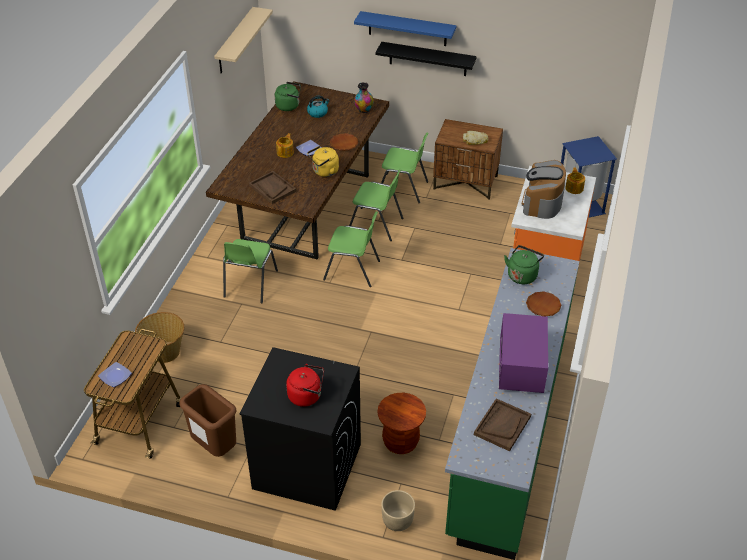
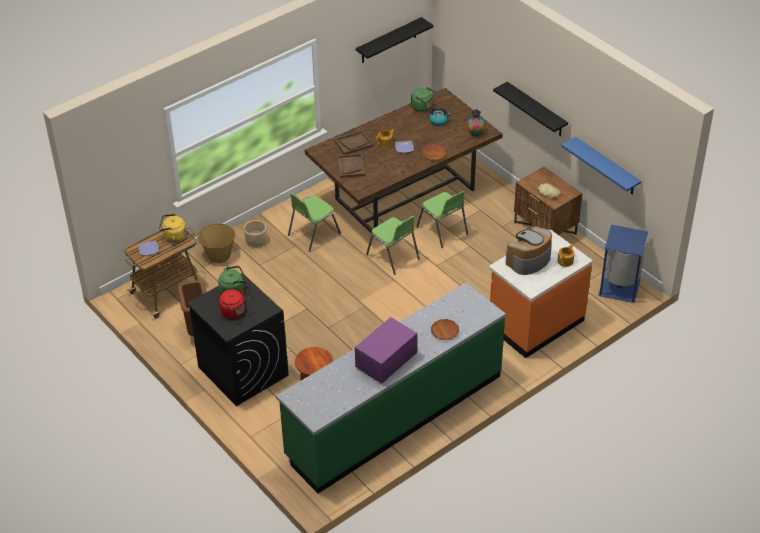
camera: 35 degrees right, 0 degrees up
beige shelf [214,7,273,73] -> black shelf [356,17,434,63]
yellow kettle [307,146,339,177] -> yellow kettle moved to [159,214,187,242]
blue shelf [354,11,456,46] -> blue shelf moved to [561,137,641,194]
green chair [381,133,428,203] -> none
beige planter [381,490,415,531] -> beige planter moved to [244,220,266,247]
brown tray [474,398,531,451] -> brown tray moved to [334,130,373,155]
green kettle [504,245,544,284] -> green kettle moved to [218,266,247,294]

